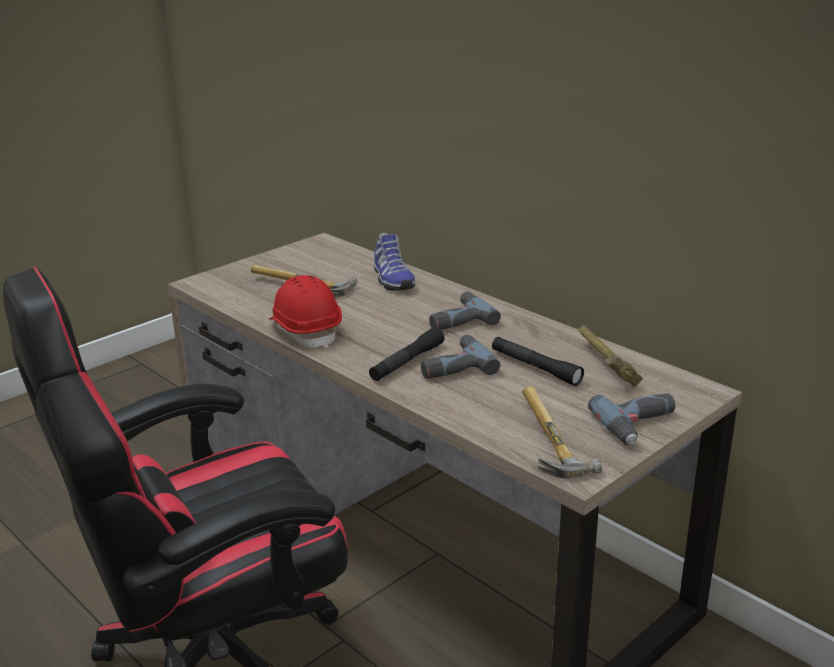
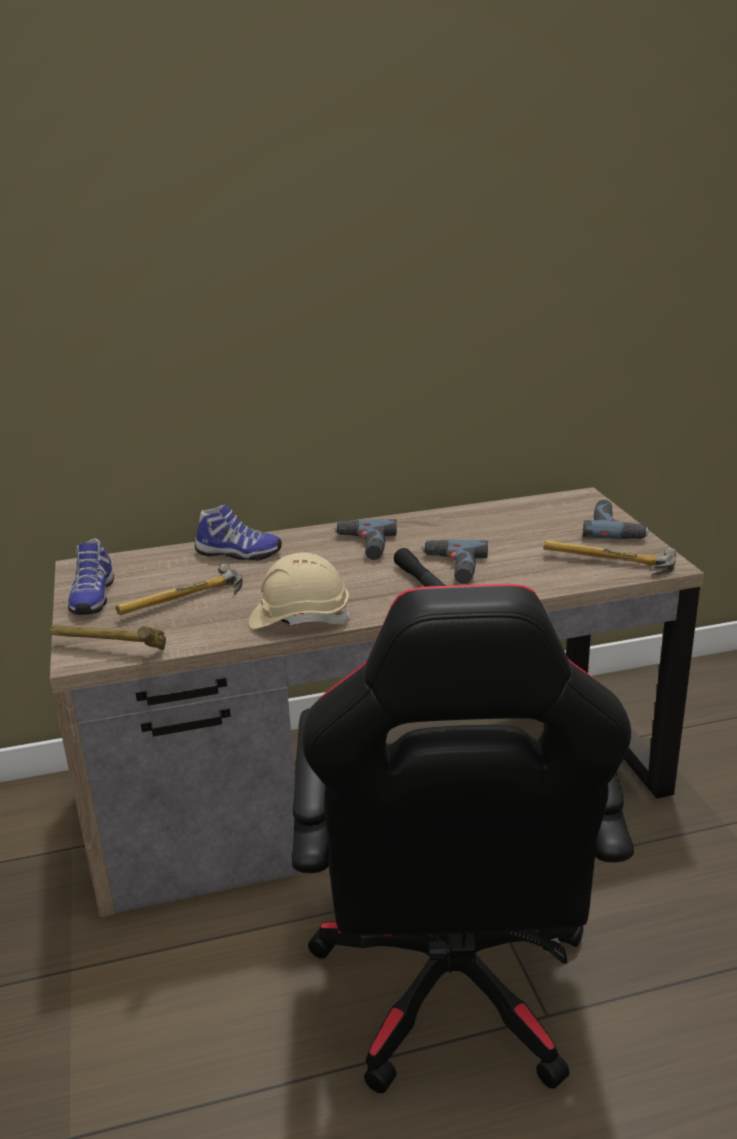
camera: 60 degrees left, 0 degrees up
red hard hat [269,275,342,348] -> beige hard hat [249,552,352,629]
black flashlight [492,337,584,386] -> none
hammer [578,325,643,387] -> hammer moved to [50,625,166,650]
none -> shoe [68,539,114,615]

